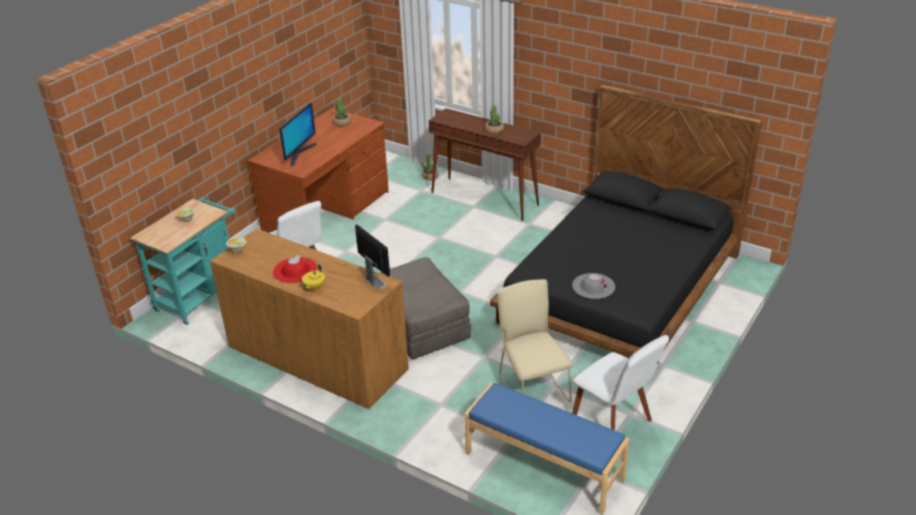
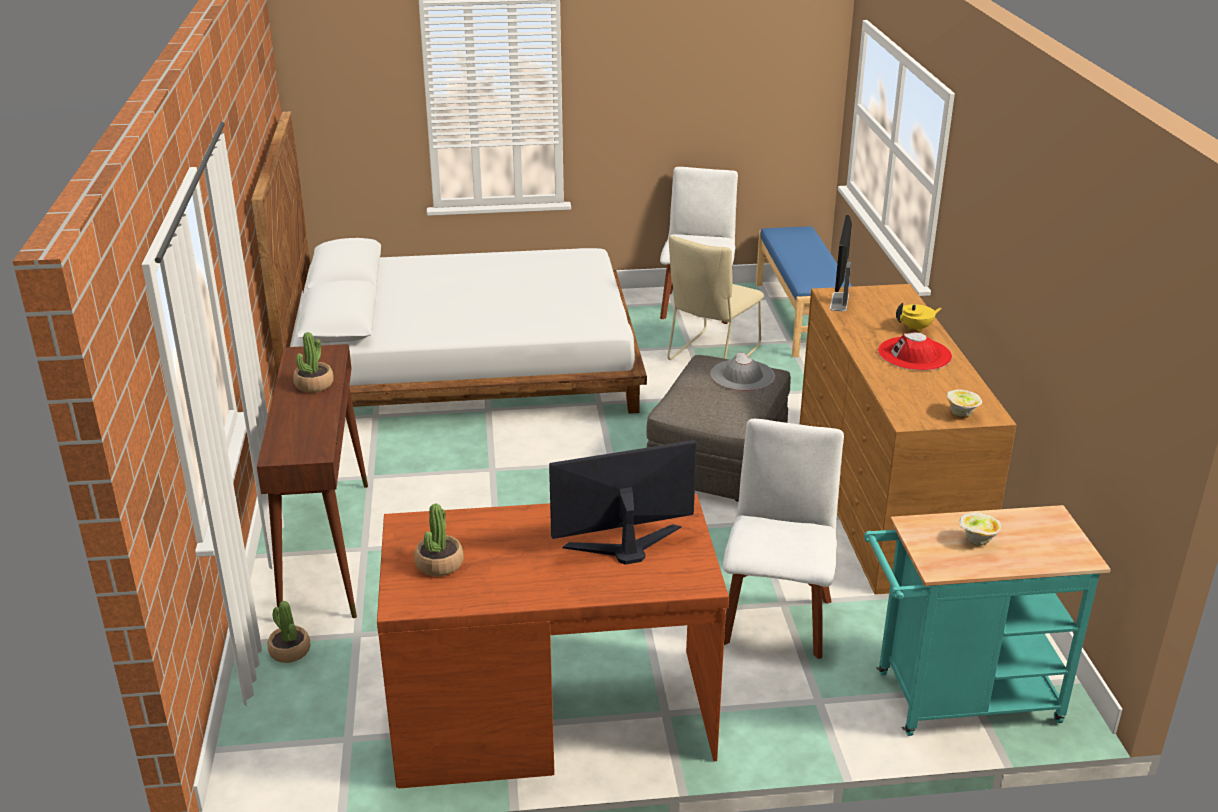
camera: 130 degrees left, 5 degrees down
black bed [490,84,762,358] -> white bed [251,112,647,414]
grey hat [572,273,615,299] -> grey hat moved to [710,353,775,391]

